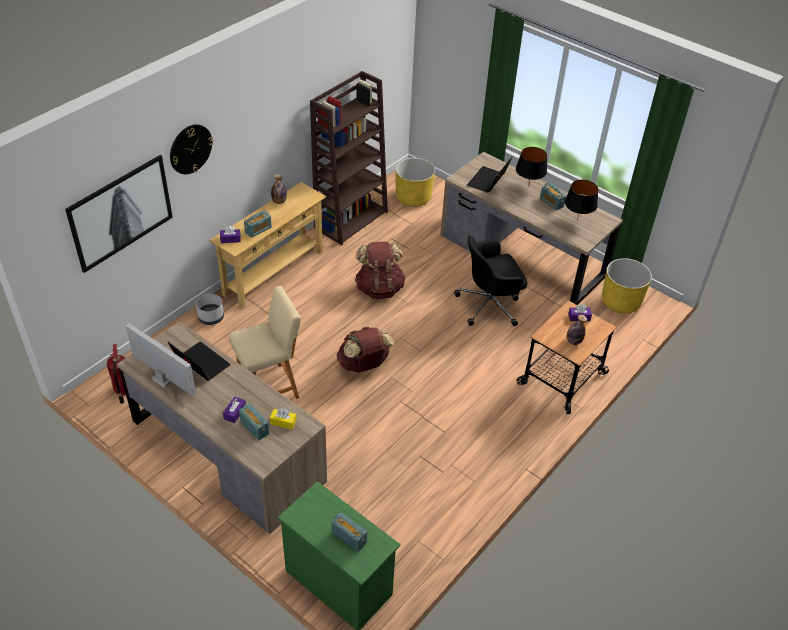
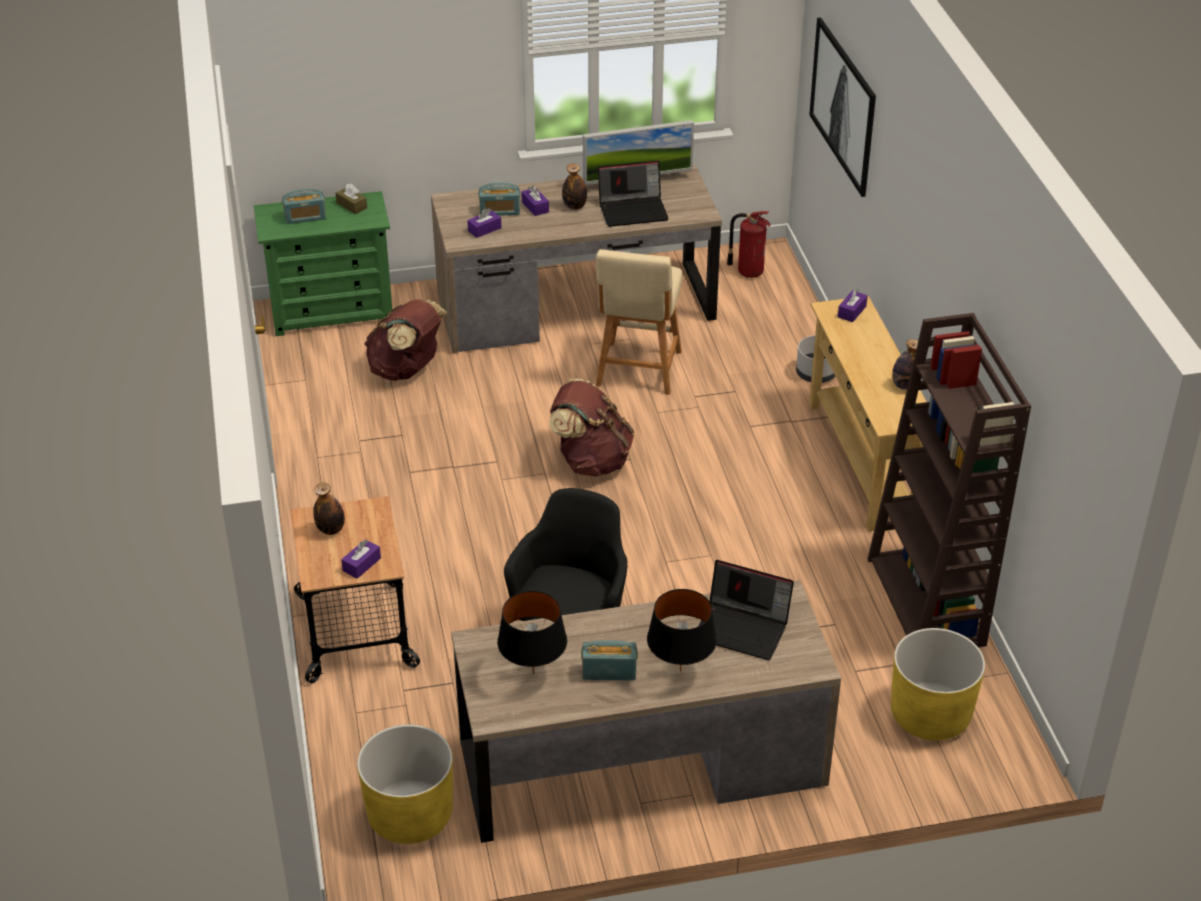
camera: 130 degrees right, 5 degrees down
wall clock [170,124,213,174] -> none
radio [244,211,272,238] -> none
yellow tissue box [270,408,297,429] -> purple tissue box [467,208,501,238]
brown backpack [355,242,406,299] -> brown backpack moved to [365,299,447,381]
laptop [467,157,512,193] -> laptop turned 135 degrees clockwise [698,560,794,660]
none -> brown tissue box [336,184,367,214]
none -> bottle [562,163,587,210]

